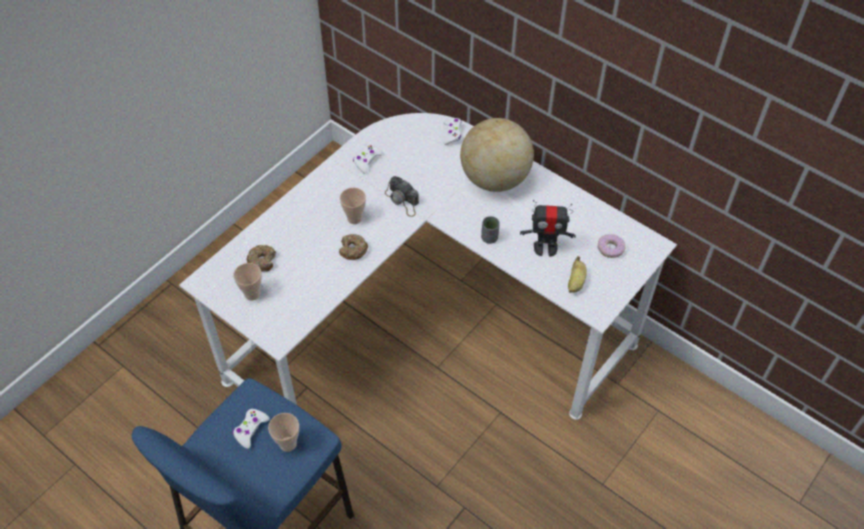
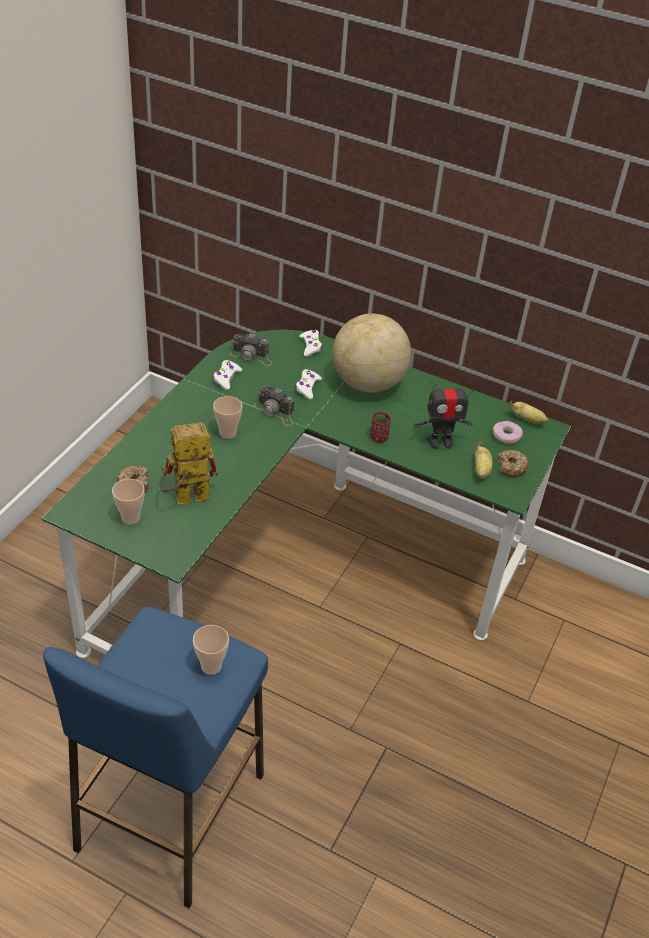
camera: 15 degrees left, 10 degrees down
white desk [179,113,677,420] -> green desk [42,330,571,658]
white game controller [232,409,270,449] -> white game controller moved to [295,369,322,400]
donut [339,234,368,260] -> donut moved to [497,450,529,477]
grey cup [481,216,500,244] -> red cup [370,412,391,443]
none -> toy robot [160,422,219,505]
none -> camera [230,334,273,366]
none -> banana [509,401,548,424]

